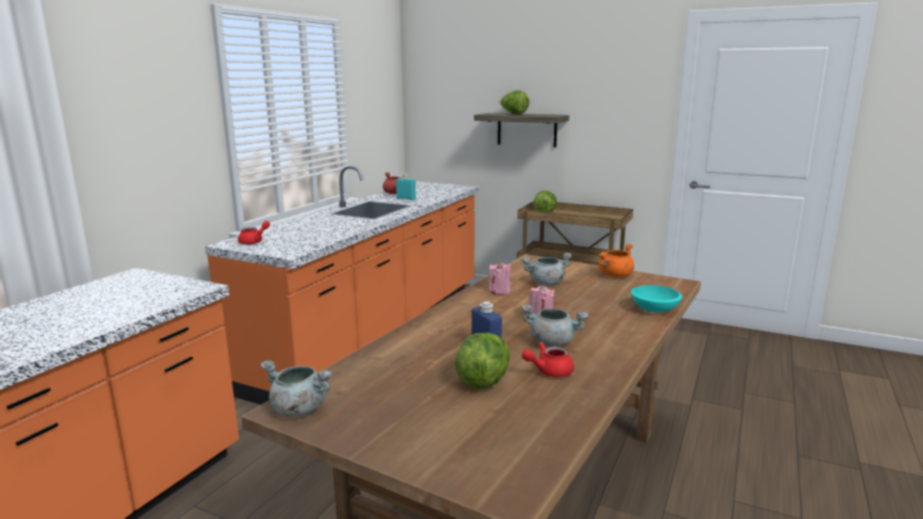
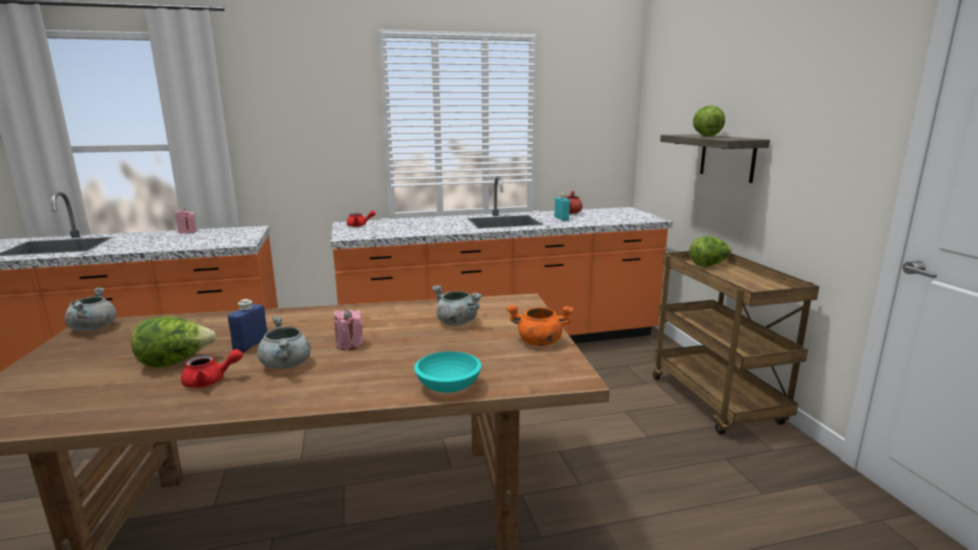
camera: 50 degrees right, 0 degrees up
pink candle [489,261,511,294] -> pink candle moved to [175,208,196,234]
red teapot [522,342,574,377] -> red teapot turned 135 degrees clockwise [181,349,243,388]

